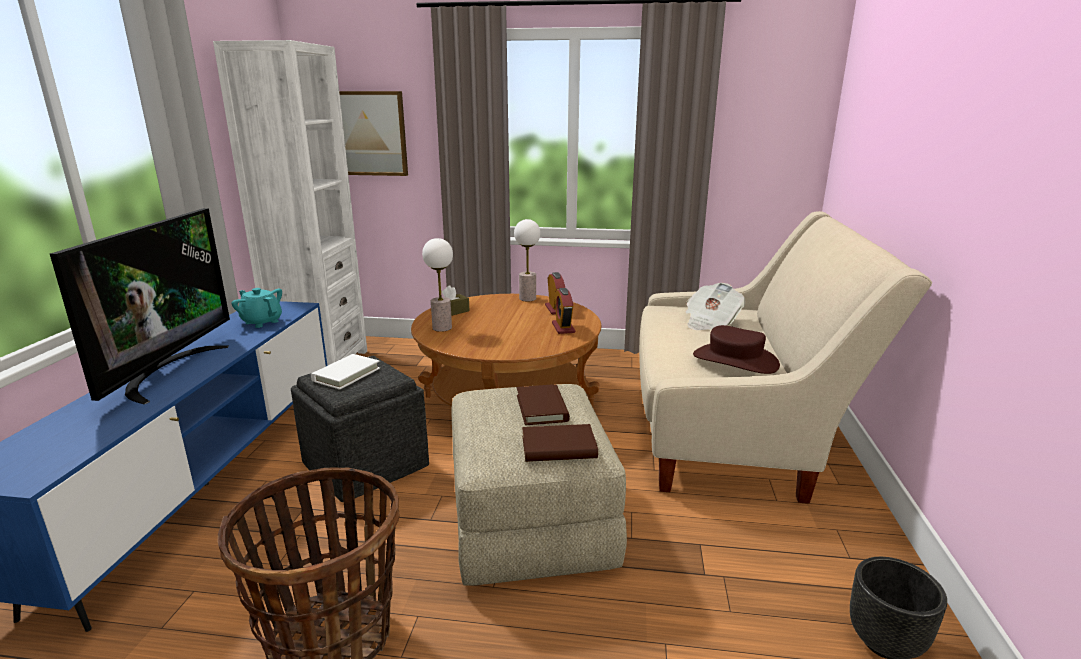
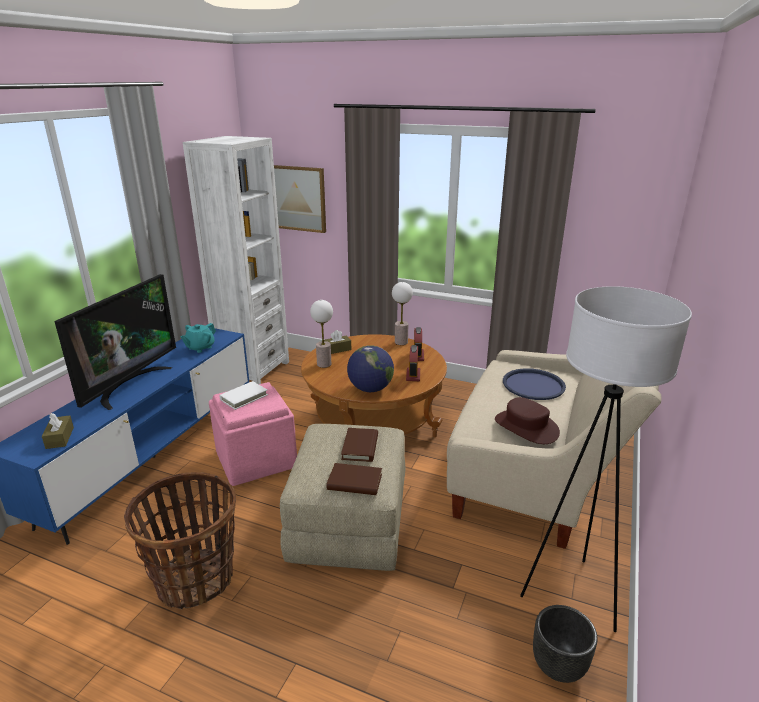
camera: 15 degrees right, 5 degrees up
turquoise teapot [231,288,282,328] -> turquoise teapot turned 105 degrees counterclockwise [180,323,216,353]
grey ottoman [291,356,429,502] -> pink ottoman [209,382,297,486]
newspaper [685,283,746,330] -> blue tray [503,368,566,400]
none -> brown tissue box [42,413,74,449]
none -> globe [347,345,394,392]
none -> white floor lamp [520,286,692,632]

